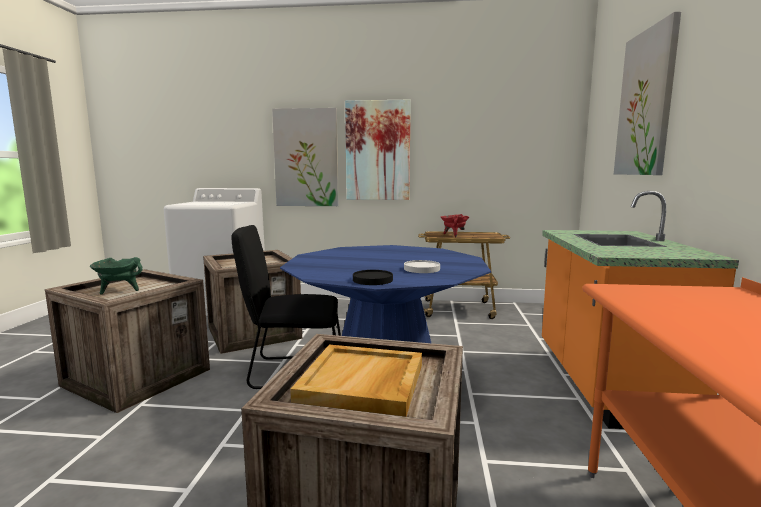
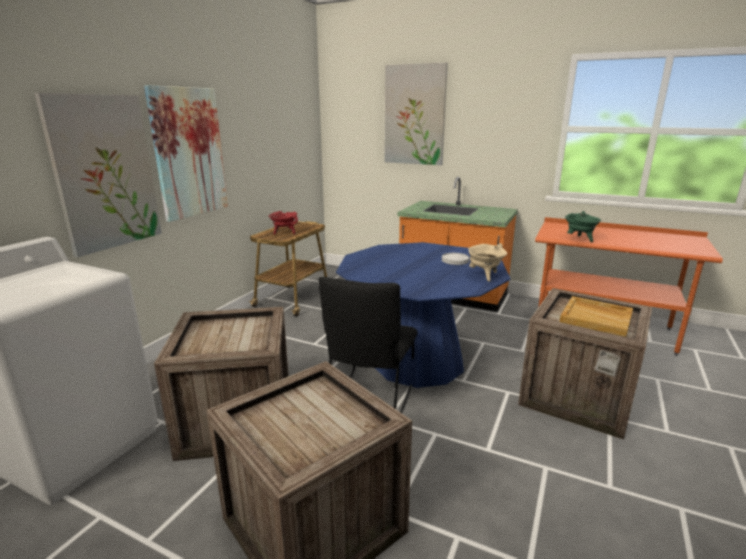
camera: 70 degrees left, 10 degrees up
green cooking pot [90,257,143,294] -> green cooking pot moved to [565,211,601,242]
black plate [353,270,393,285] -> beige cooking pot [468,243,507,281]

